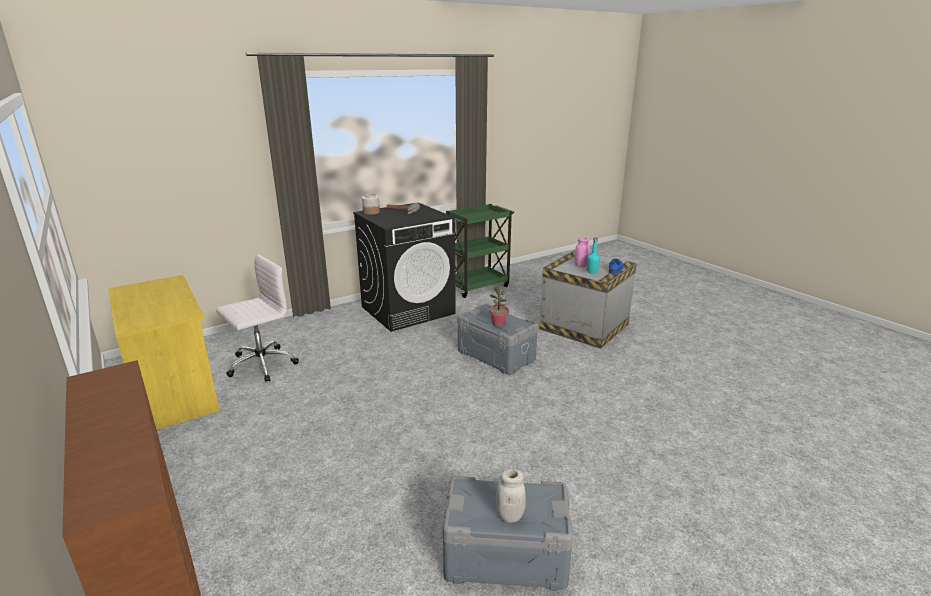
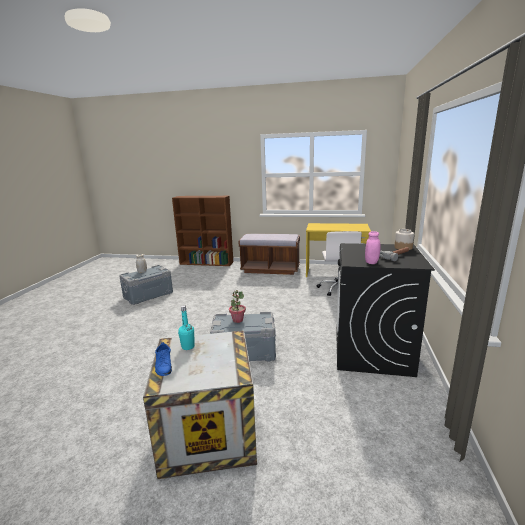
camera: 135 degrees right, 5 degrees down
green cart [446,204,514,298] -> none
pink jar [574,237,590,267] -> pink jar moved to [365,231,381,264]
none -> brown bench [238,234,300,275]

